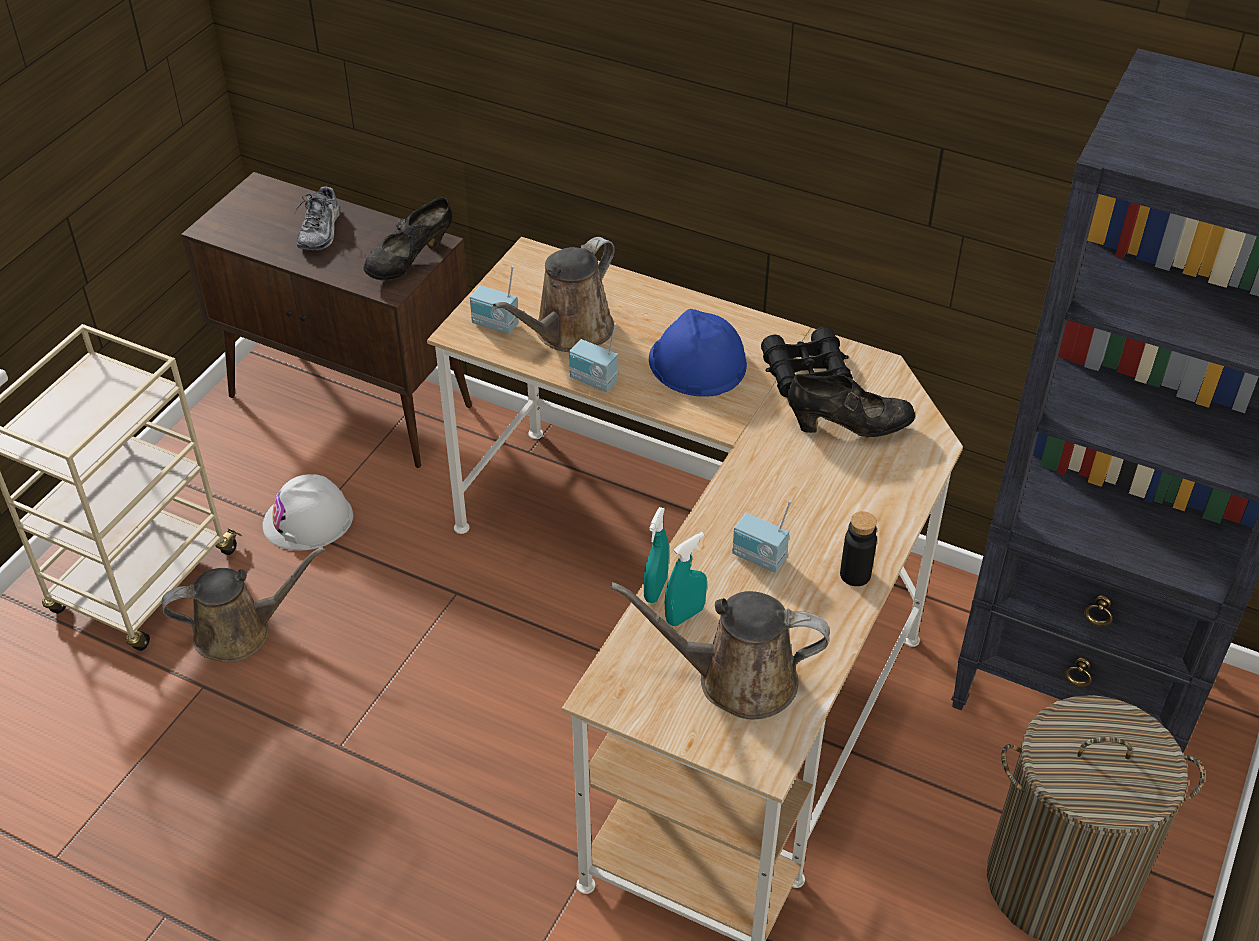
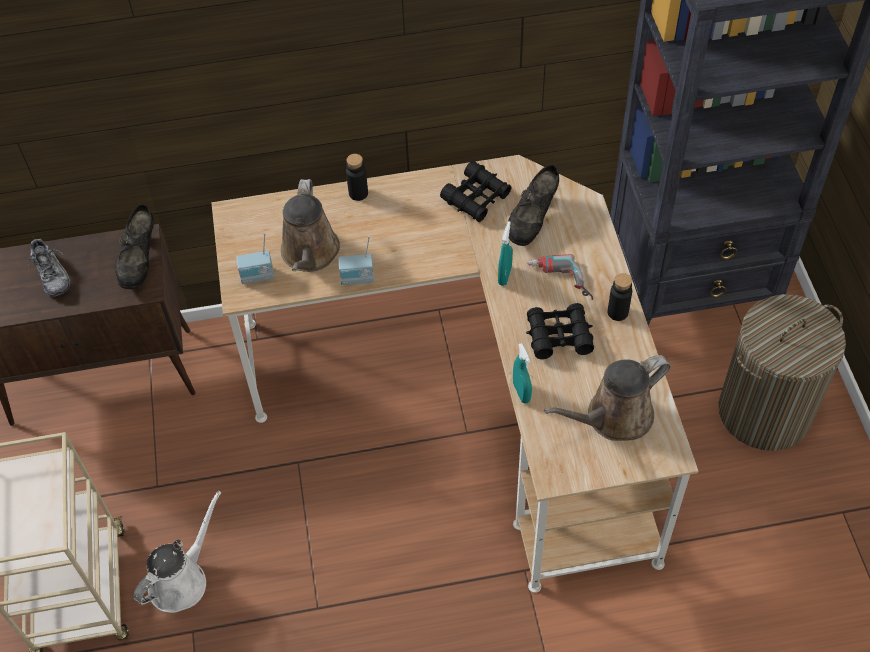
camera: 35 degrees left, 10 degrees up
brown watering can [162,547,325,663] -> white watering can [133,491,221,613]
white hard hat [262,474,353,551] -> none
blue hard hat [649,309,747,397] -> none
turquoise spray bottle [665,532,707,626] -> turquoise spray bottle moved to [498,221,513,286]
radio [732,501,791,573] -> black binoculars [526,303,594,359]
black shoe [787,374,915,437] -> black shoe turned 150 degrees clockwise [508,165,559,246]
none -> black bottle [346,154,368,201]
none -> power drill [527,254,593,300]

